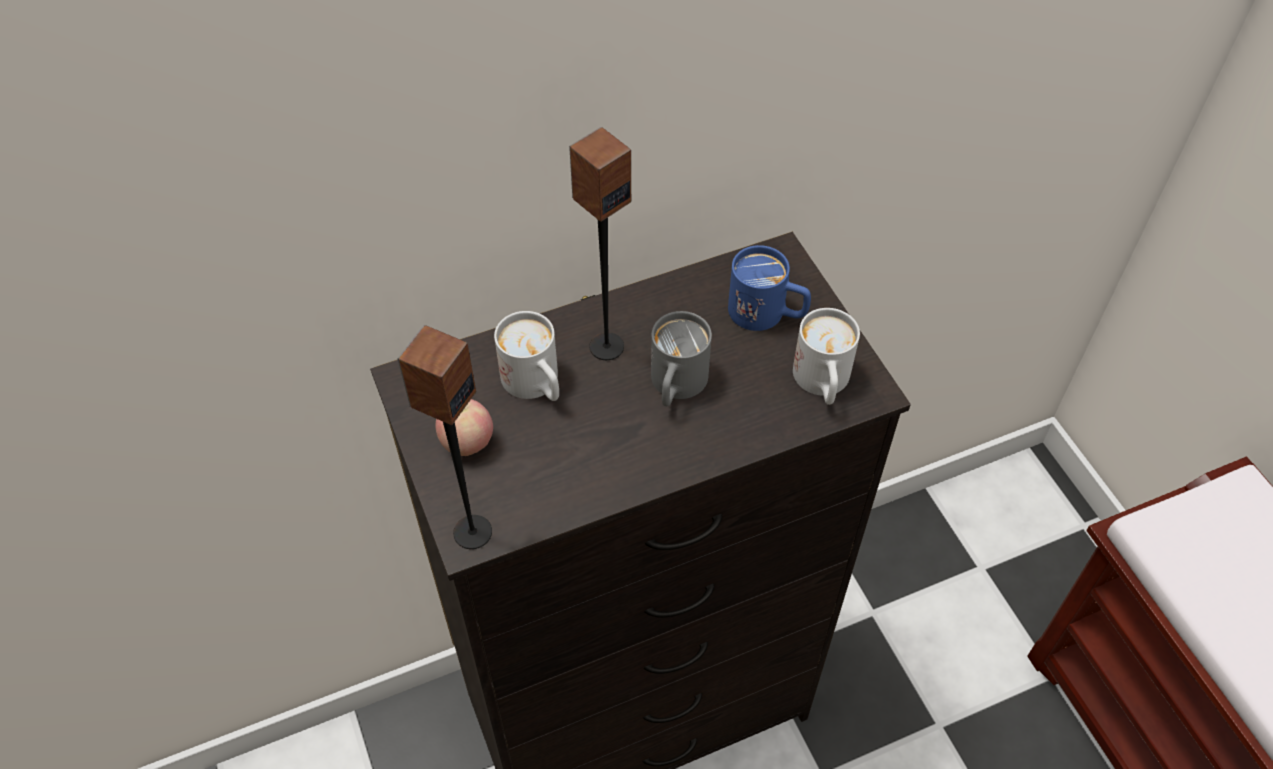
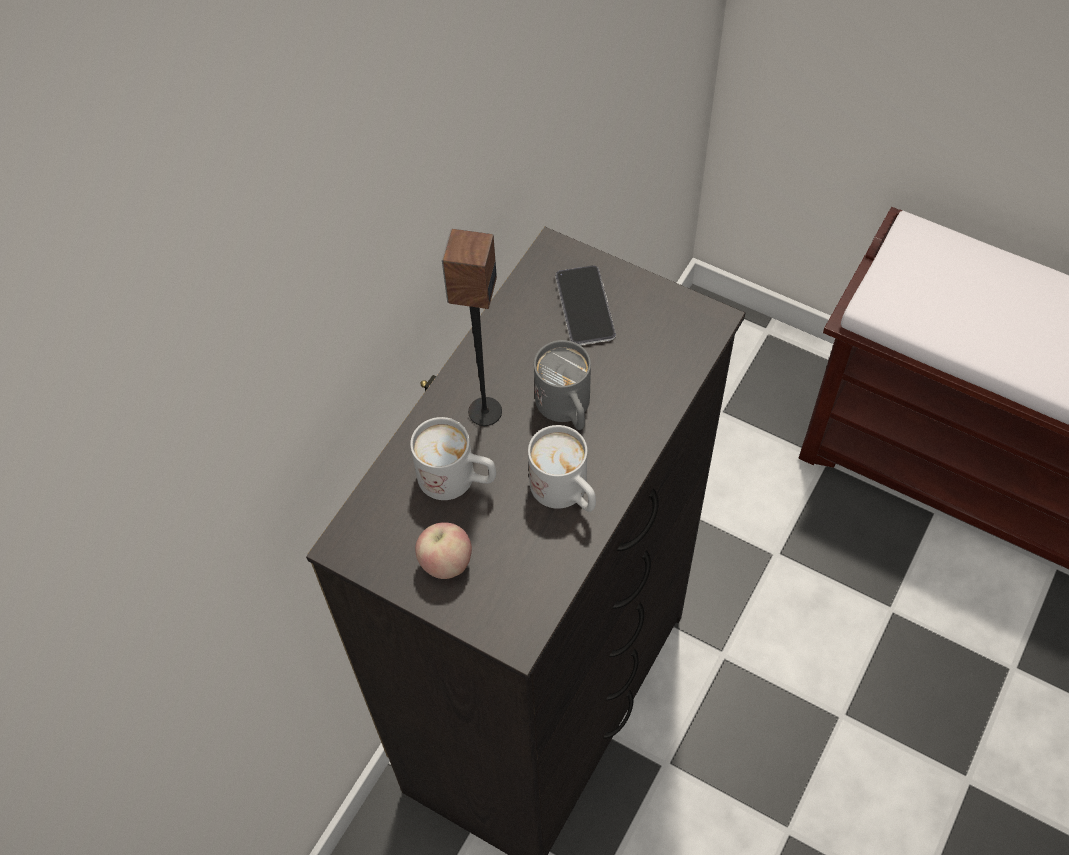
camera: 35 degrees left, 5 degrees up
speaker [397,325,492,549] -> none
blue mug [728,245,811,331] -> phone [555,265,616,345]
white mug [793,308,860,405] -> white mug moved to [528,425,596,512]

